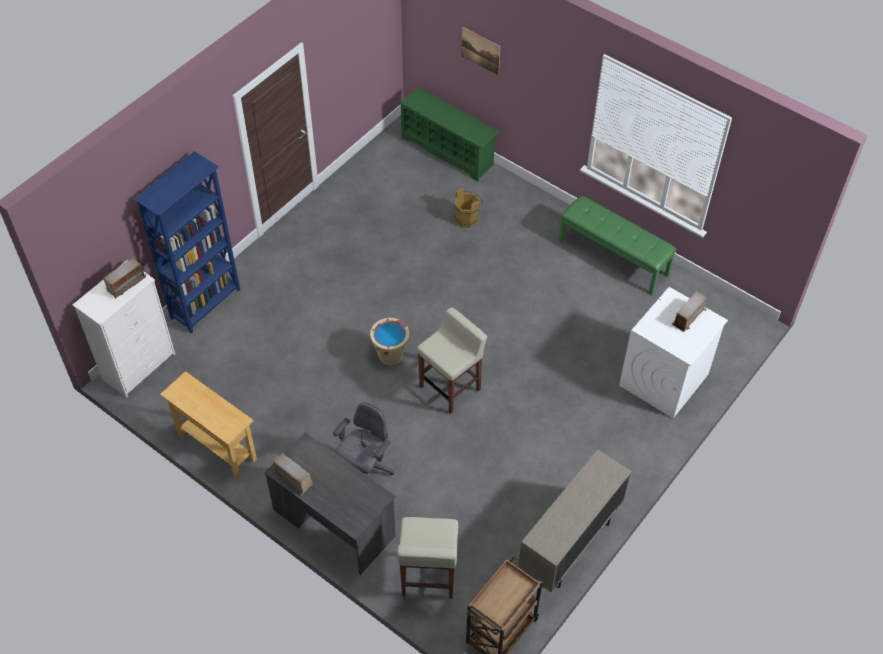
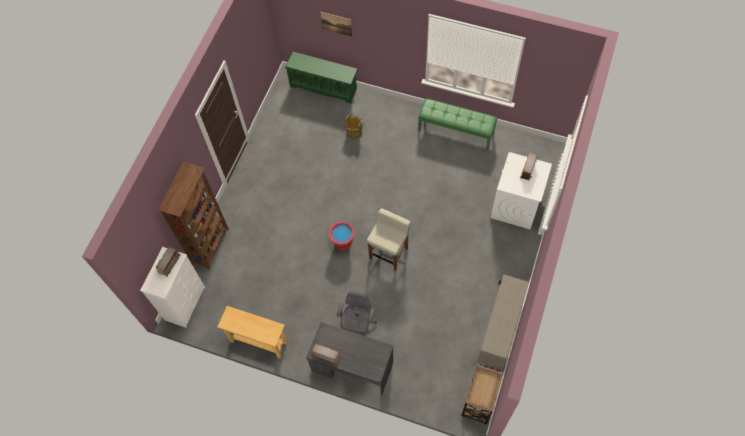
camera: 15 degrees left, 10 degrees up
blue bookcase [134,151,240,333] -> brown bookcase [158,162,229,270]
beige bucket [370,318,409,366] -> red bucket [329,221,355,251]
beige stool [397,517,458,599] -> none

